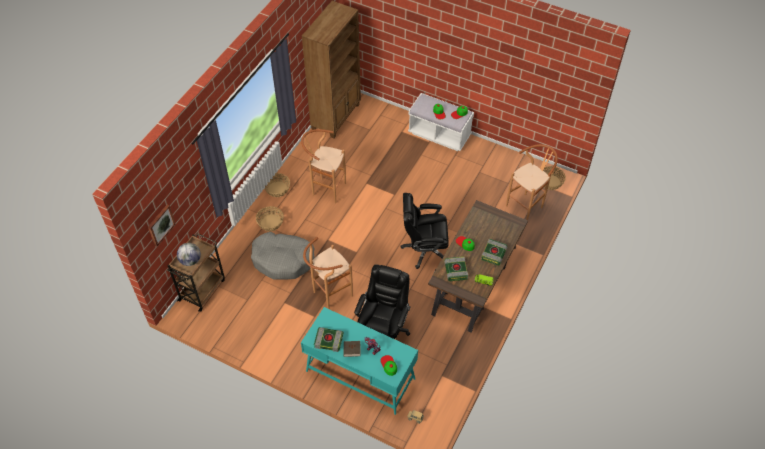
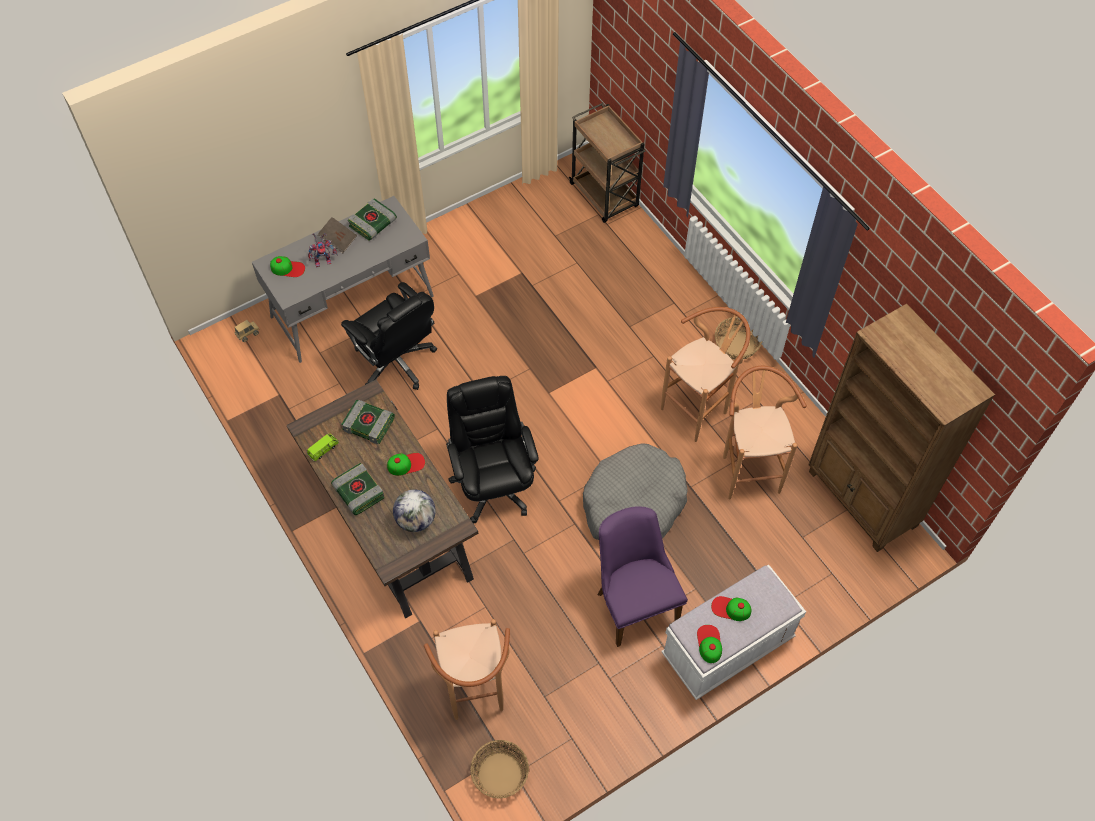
camera: 120 degrees right, 5 degrees up
picture [148,205,176,246] -> none
globe [177,243,201,266] -> globe moved to [393,489,436,532]
grey dog bed [251,232,315,280] -> grey dog bed moved to [583,443,688,540]
basket [256,206,284,231] -> none
turquoise desk [301,307,418,415] -> grey desk [252,196,434,363]
brown stool [303,237,353,309] -> brown stool moved to [723,366,807,500]
black office chair [401,193,449,269] -> black office chair turned 45 degrees counterclockwise [446,376,539,524]
none -> purple chair [597,507,688,647]

